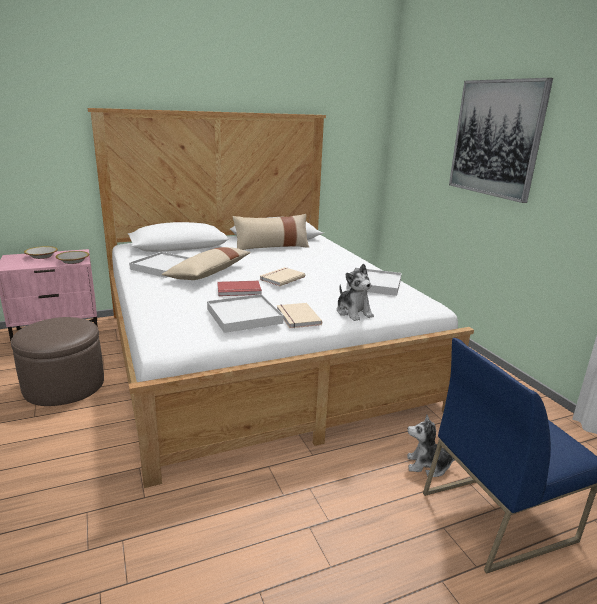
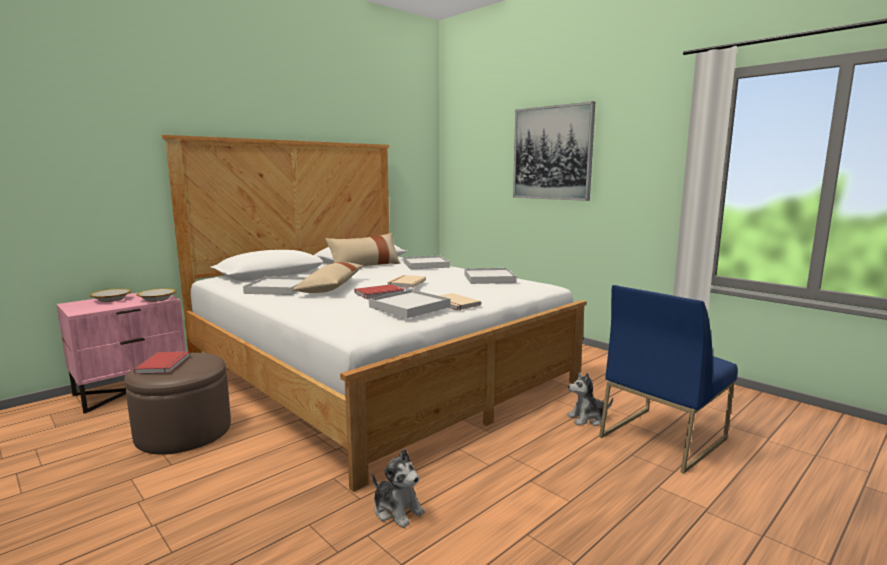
camera: 20 degrees left, 10 degrees down
plush toy [337,264,374,321] -> plush toy moved to [372,449,425,528]
none -> red book [134,351,190,374]
none -> white tray [404,256,450,269]

